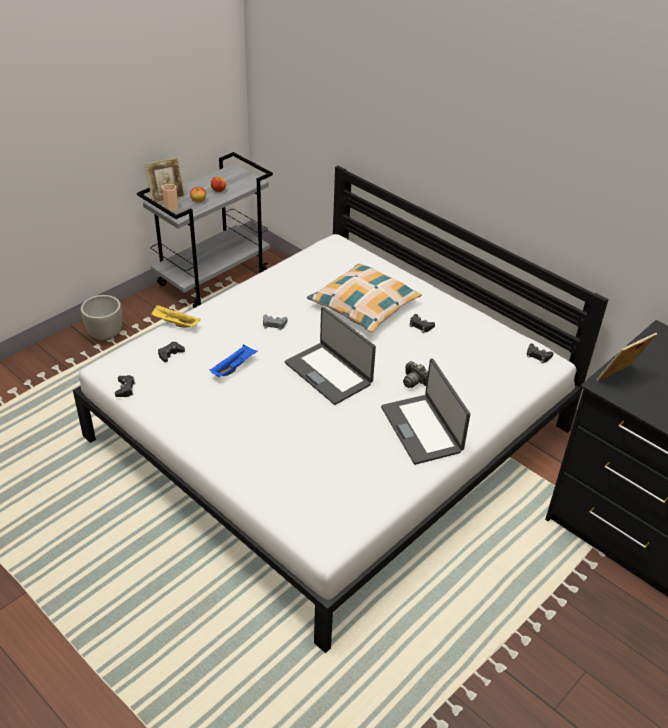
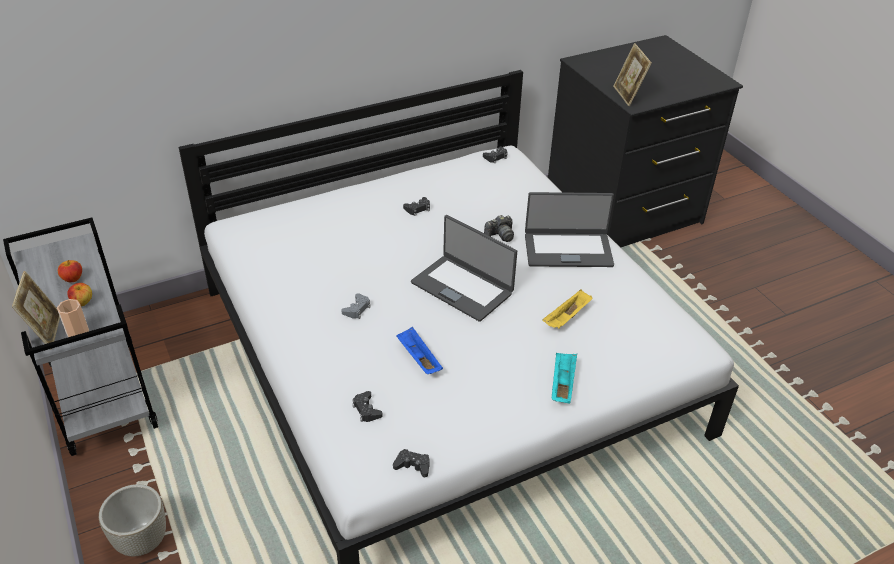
camera: 70 degrees left, 0 degrees up
yellow tray [151,305,201,328] -> yellow tray moved to [542,290,592,329]
laptop [285,307,376,405] -> laptop turned 60 degrees clockwise [411,215,517,322]
pillow [307,263,422,333] -> none
none -> turquoise tray [552,352,577,404]

